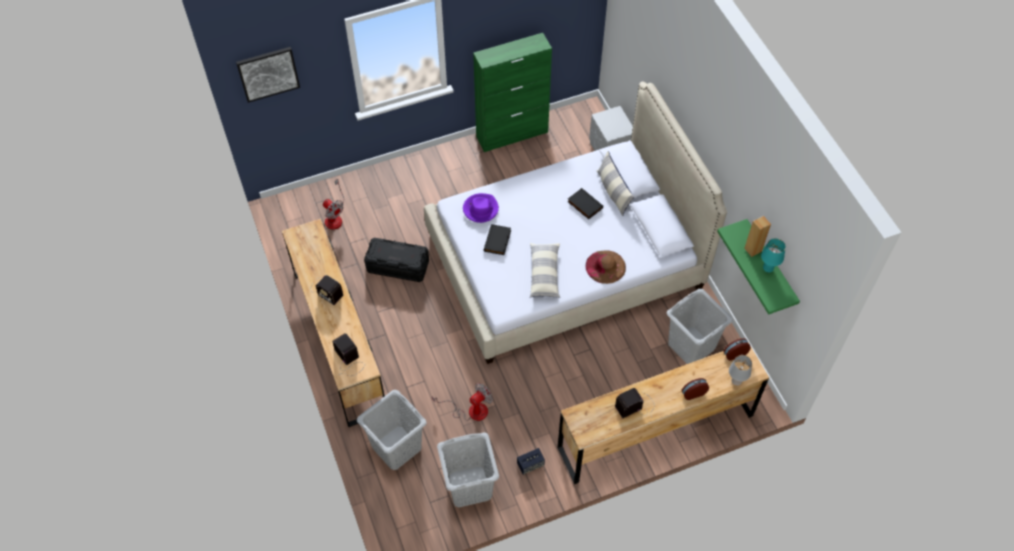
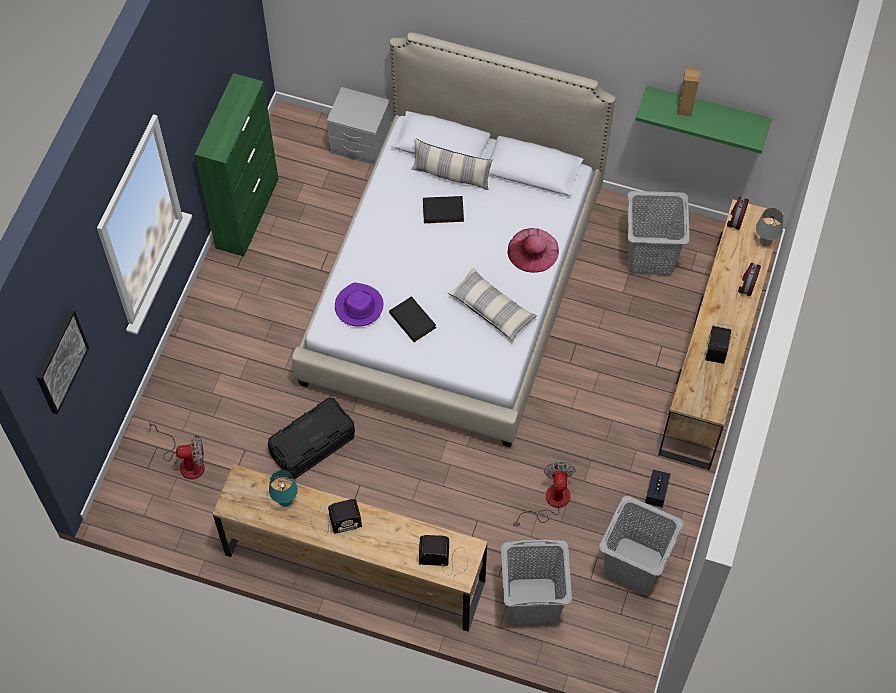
camera: 50 degrees left, 5 degrees up
brown hat [585,250,626,284] -> pink hat [507,228,559,273]
turquoise table lamp [761,238,786,273] -> turquoise table lamp moved to [269,470,298,507]

